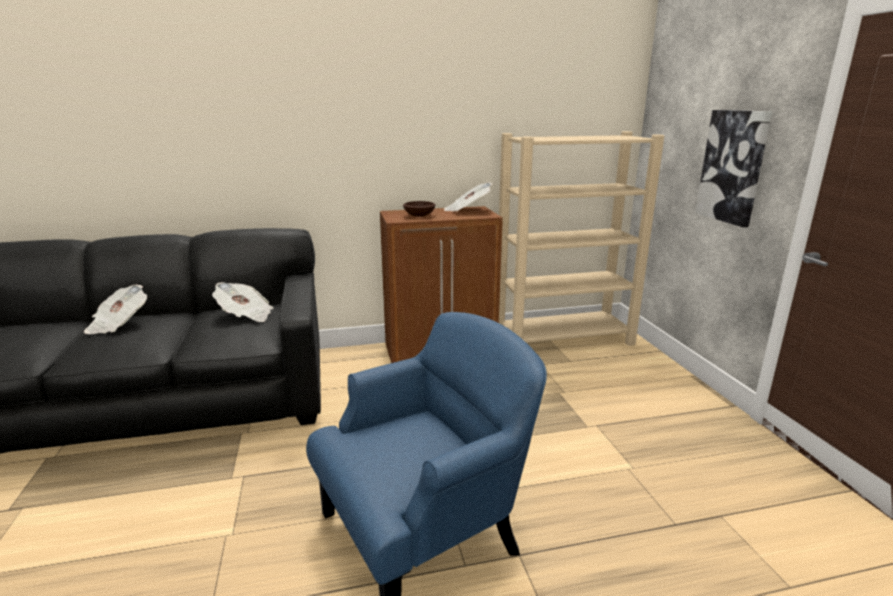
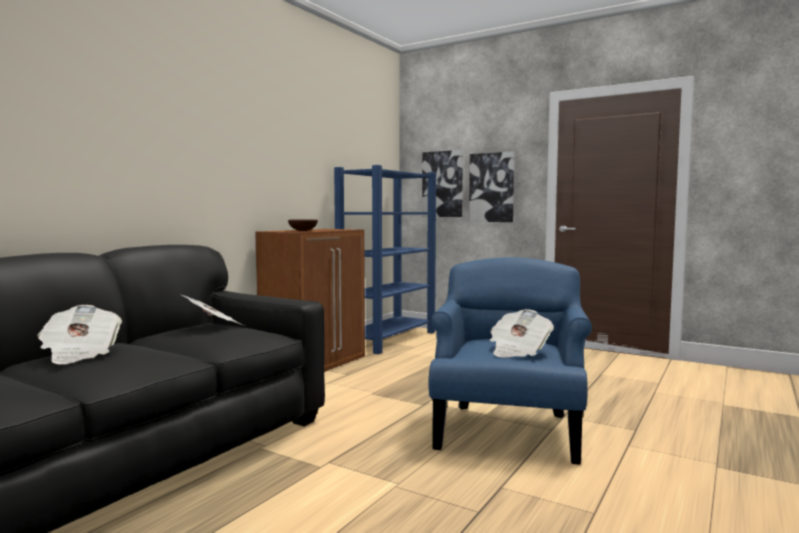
camera: 45 degrees left, 15 degrees down
newspaper [444,182,492,212] -> newspaper moved to [490,309,554,358]
beige bookcase [499,131,664,346] -> blue bookcase [334,165,436,354]
none -> picture [422,150,463,217]

